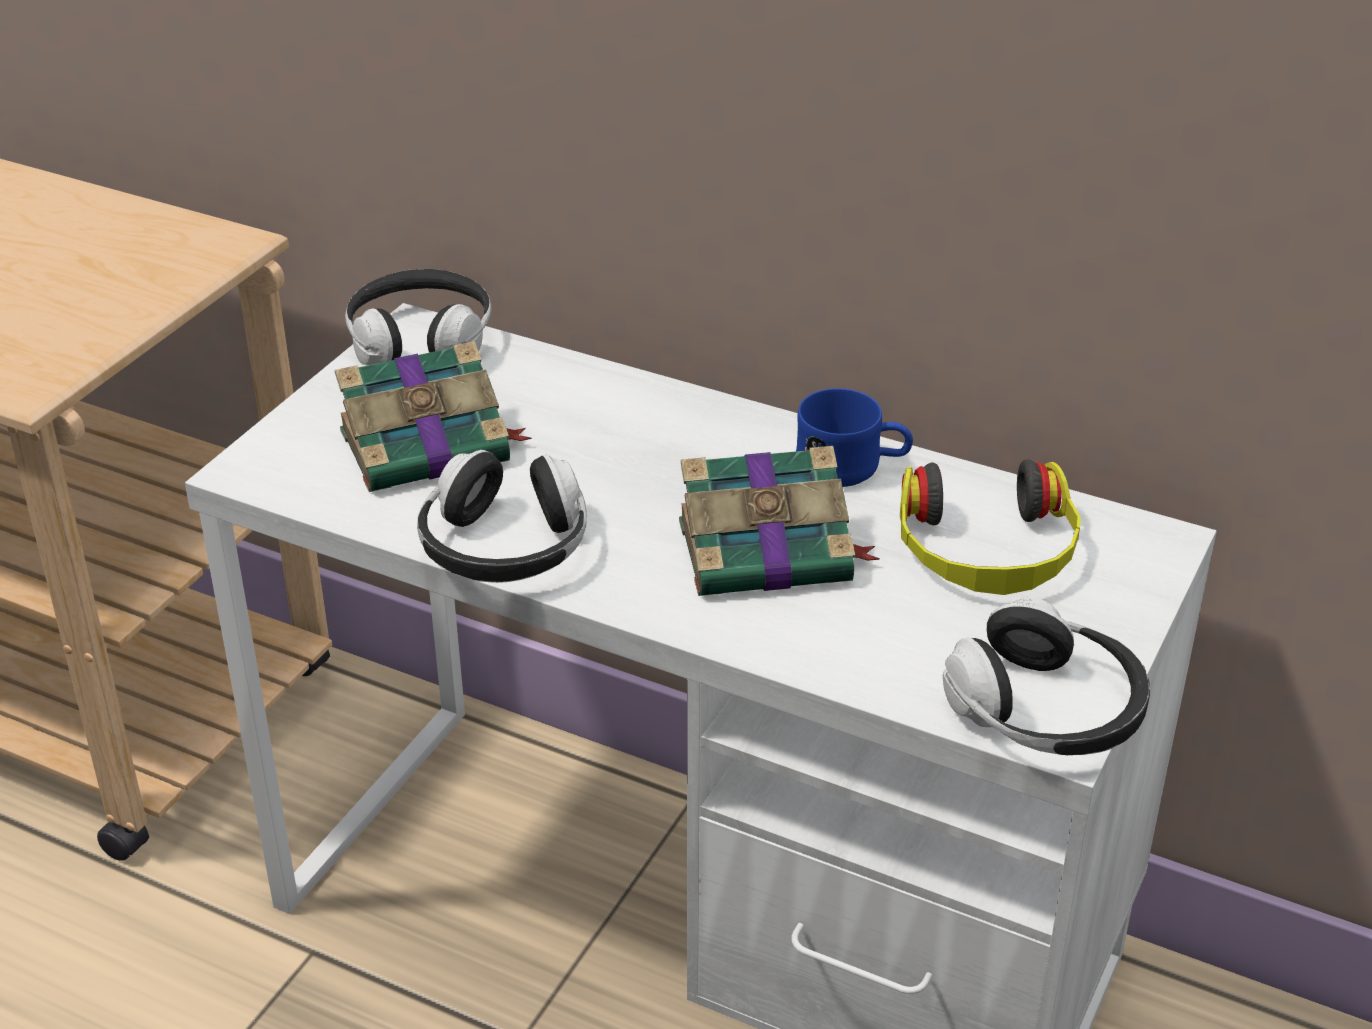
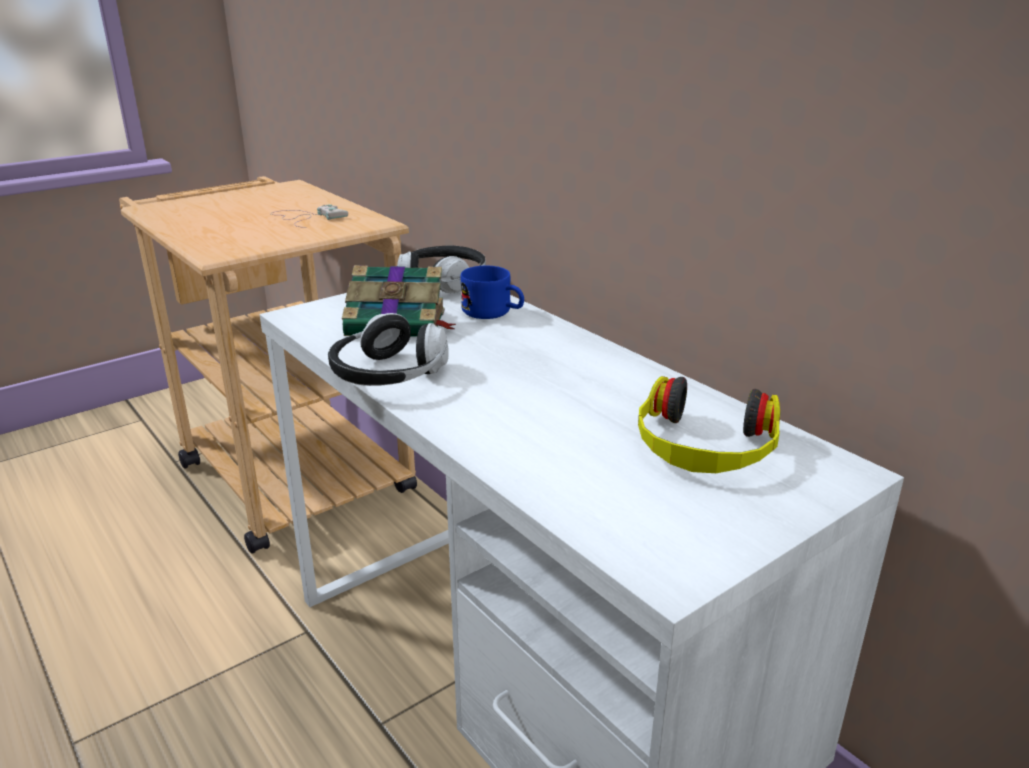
camera: 25 degrees right, 10 degrees down
book [679,446,880,596] -> none
blue mug [796,388,913,487] -> blue mug moved to [461,266,524,319]
headphones [943,597,1150,755] -> none
none -> white game controller [271,204,348,228]

